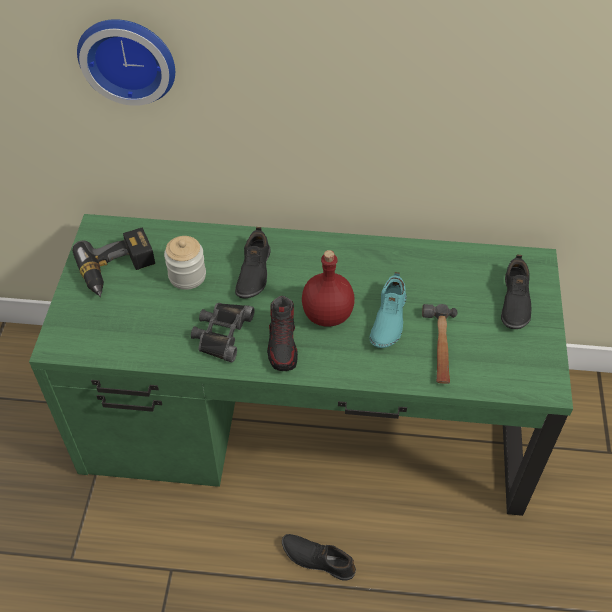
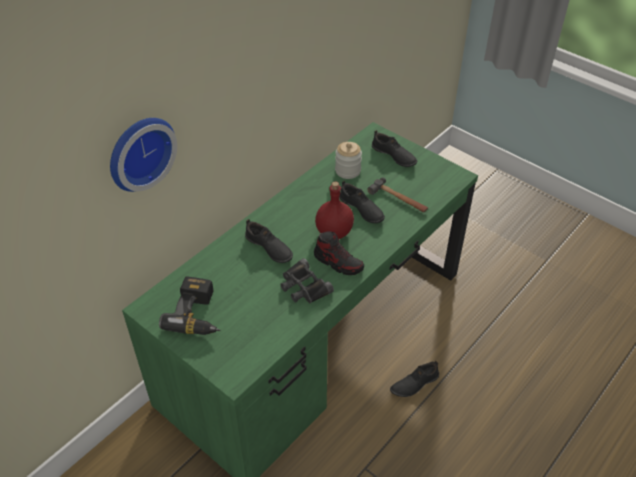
camera: 55 degrees left, 5 degrees down
jar [164,236,206,290] -> jar moved to [335,142,362,179]
turquoise shoe [370,272,406,348] -> black shoe [339,180,385,223]

